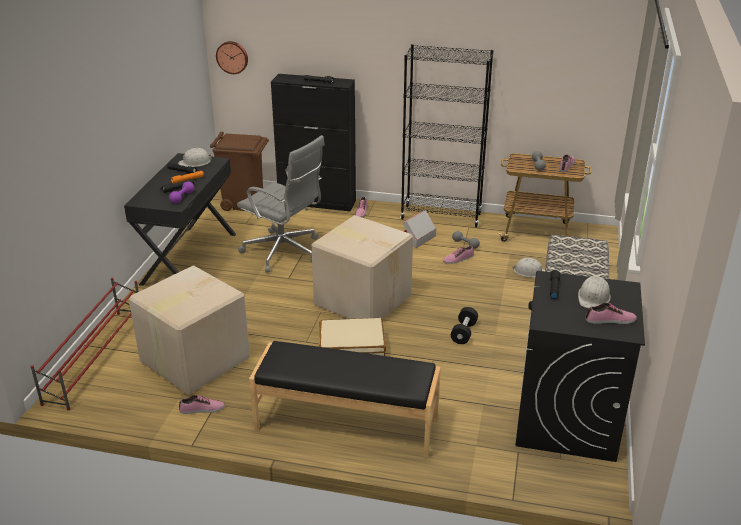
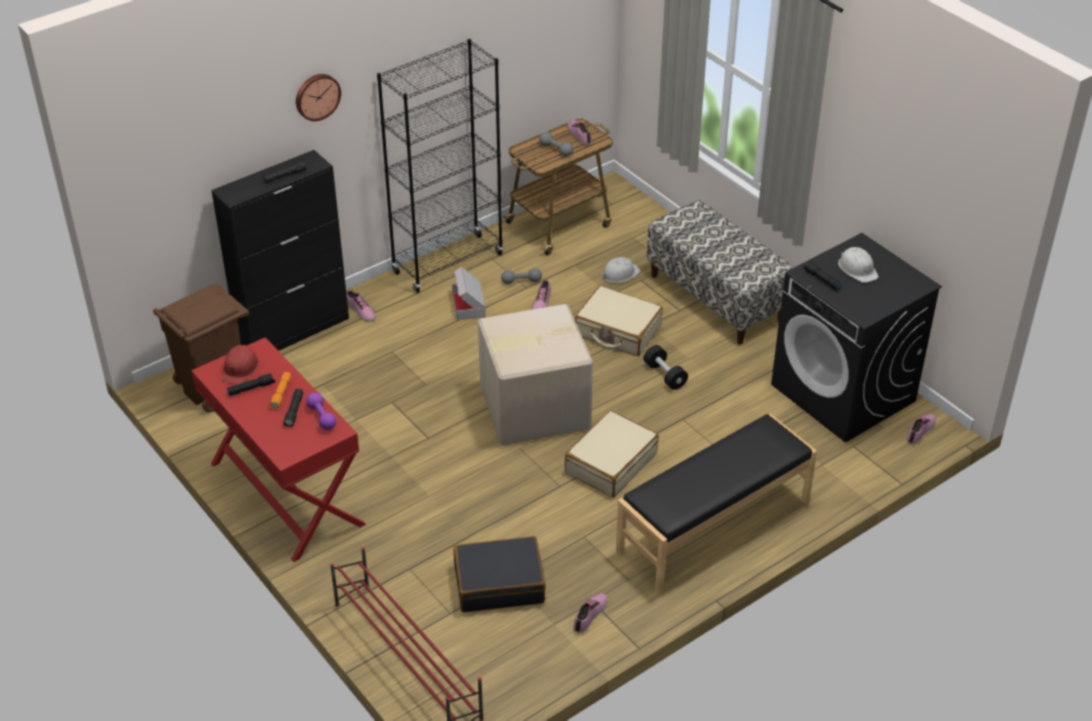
camera: 50 degrees left, 10 degrees up
black desk [124,153,236,286] -> red desk [191,337,366,562]
cardboard box [129,265,250,395] -> black suitcase [453,536,546,612]
white hard hat [178,148,212,167] -> red hard hat [222,345,259,384]
wall clock [216,41,248,74] -> wall clock moved to [296,74,341,121]
grey office chair [237,135,325,273] -> none
shoe [585,303,637,324] -> shoe moved to [907,414,936,444]
none -> beige suitcase [575,286,663,356]

